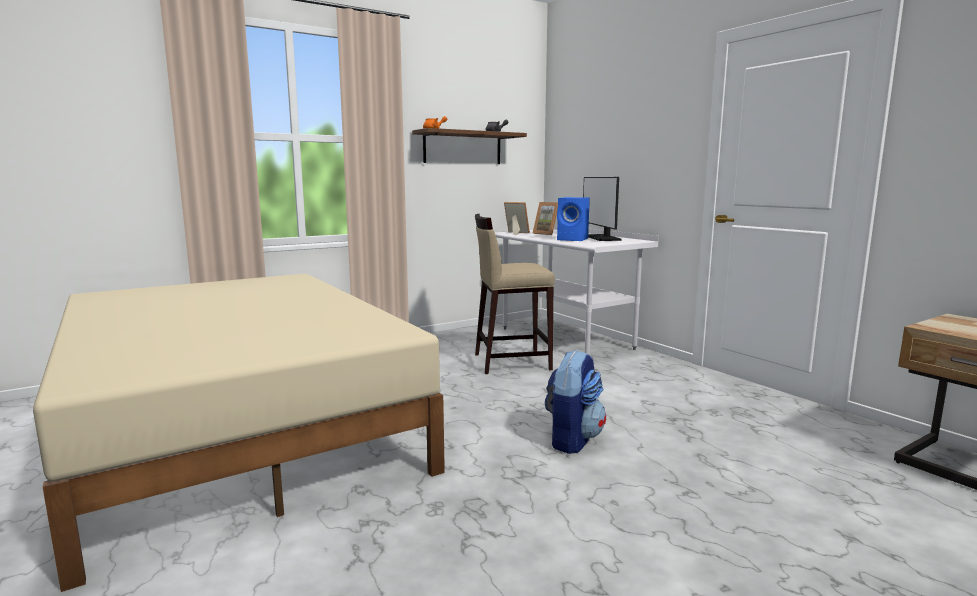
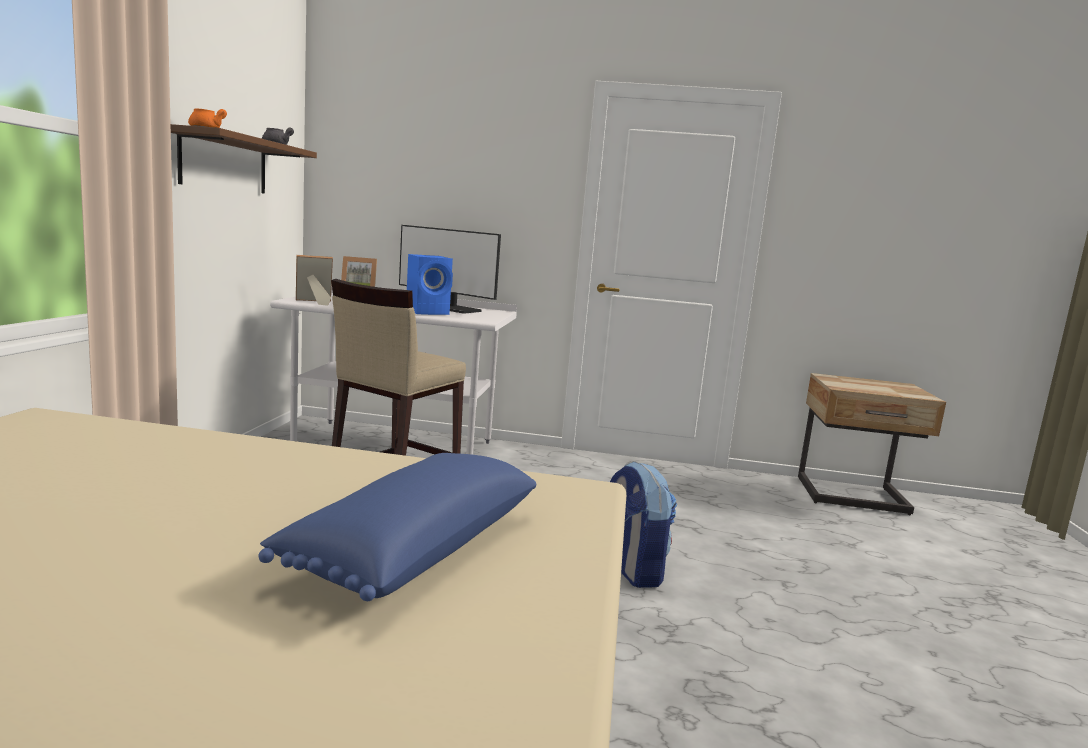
camera: 50 degrees left, 0 degrees up
none -> blue pillow [258,453,537,601]

